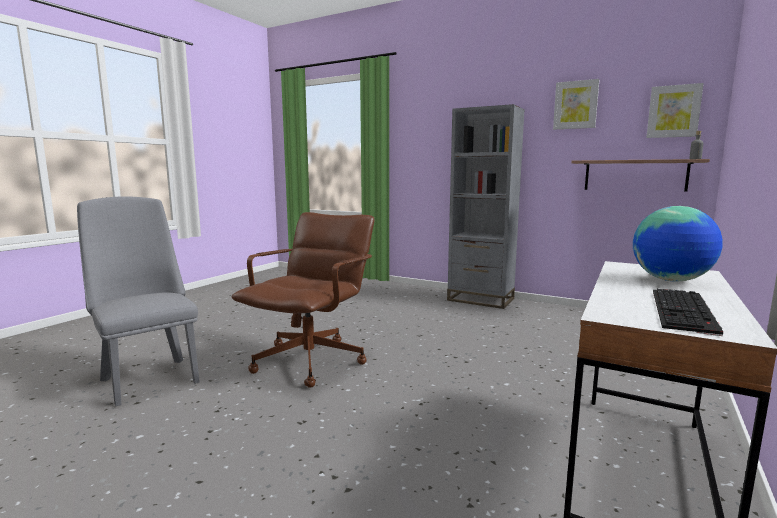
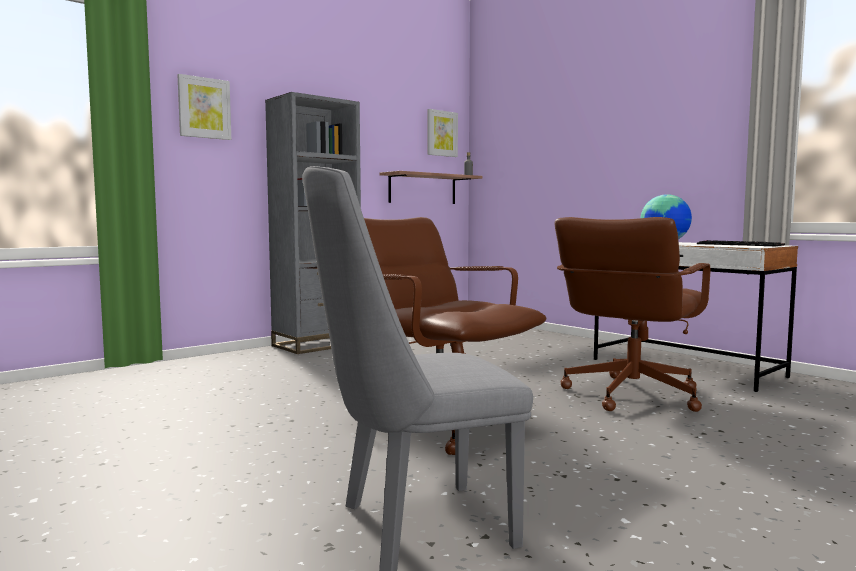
camera: 70 degrees left, 5 degrees down
picture [553,79,600,130] -> picture moved to [178,74,231,140]
none -> brown office chair [555,217,710,412]

